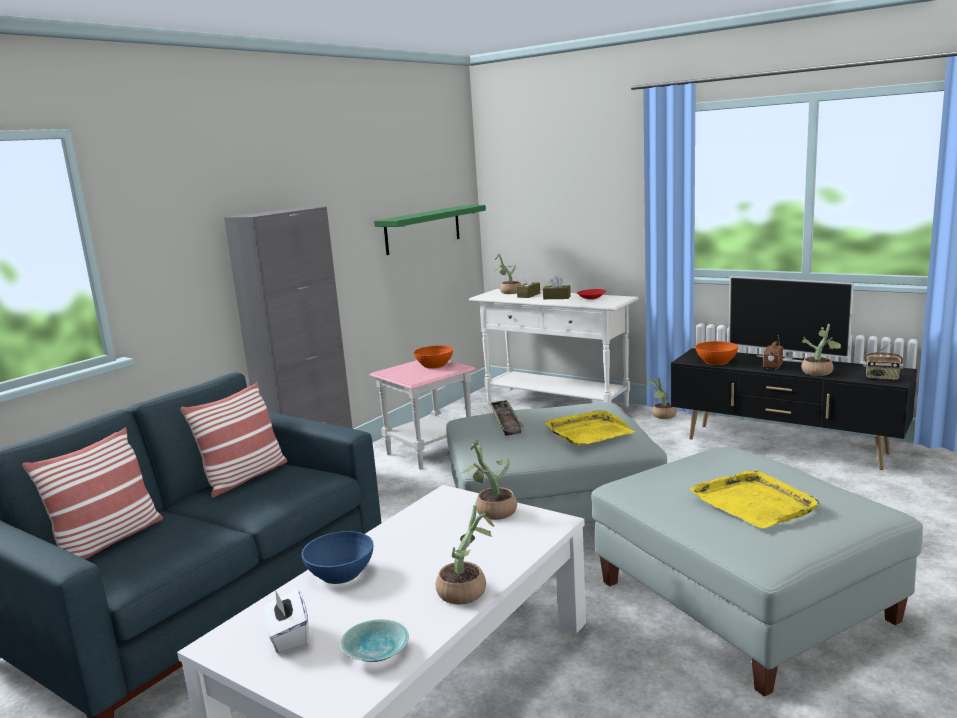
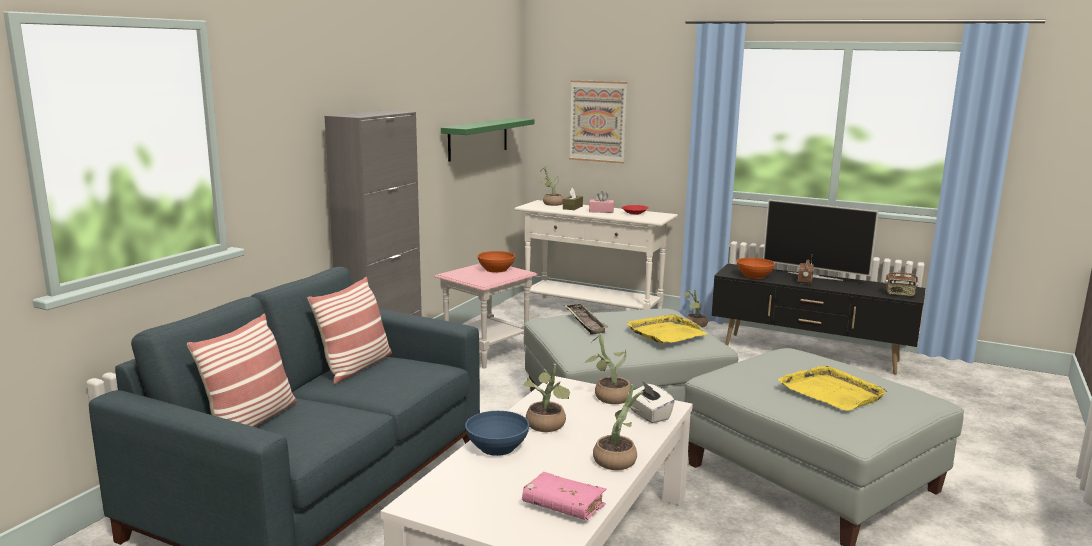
camera: 10 degrees left, 0 degrees up
white tissue box [263,589,309,654] -> white tissue box moved to [627,382,675,424]
turquoise bowl [340,619,409,662] -> pink book [522,472,606,520]
brown tissue box [543,276,571,299] -> pink tissue box [589,191,614,213]
potted plant [801,324,841,376] -> potted plant moved to [524,364,570,432]
none -> picture [569,80,627,163]

